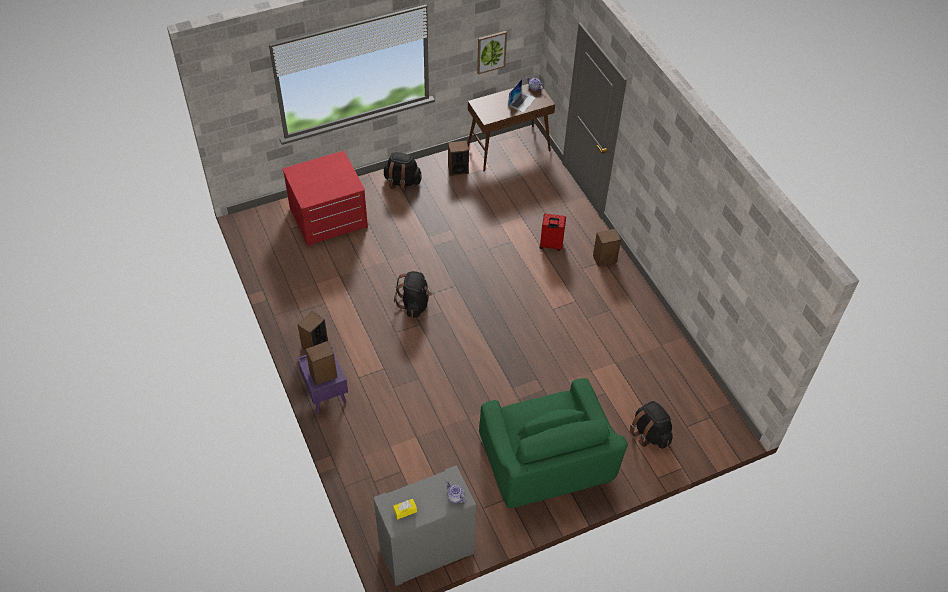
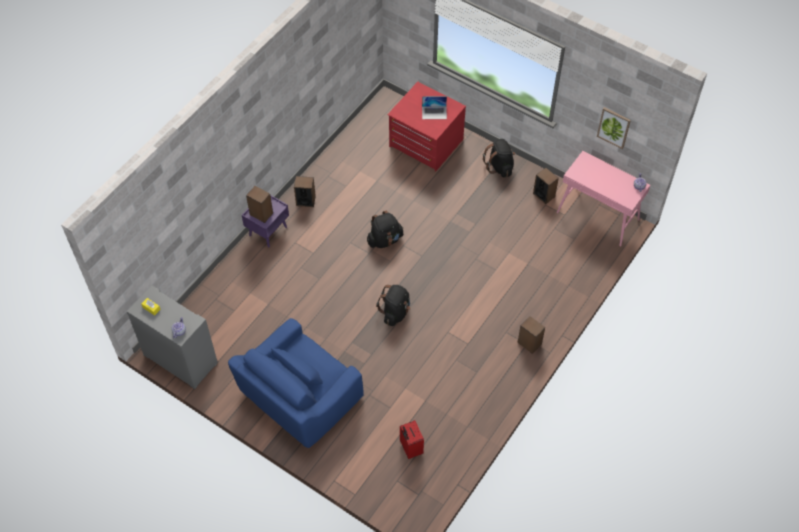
camera: 60 degrees right, 5 degrees up
brown console table [468,84,555,172] -> pink console table [557,151,650,247]
green armchair [479,378,628,508] -> blue armchair [228,318,364,448]
laptop [508,79,536,113] -> laptop moved to [422,96,447,119]
red suitcase [539,214,566,251] -> red suitcase moved to [400,420,424,459]
black backpack [630,401,673,449] -> black backpack moved to [376,285,411,326]

